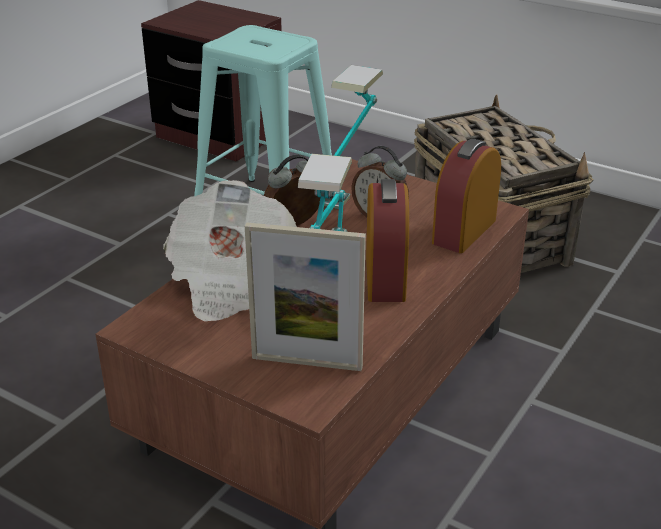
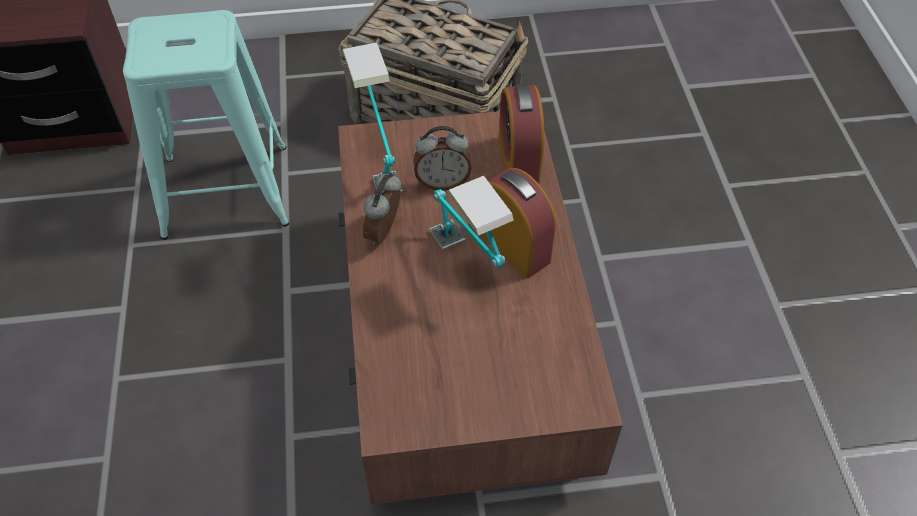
camera: 40 degrees left, 20 degrees up
newspaper [163,180,297,322] -> none
picture frame [245,223,366,371] -> none

